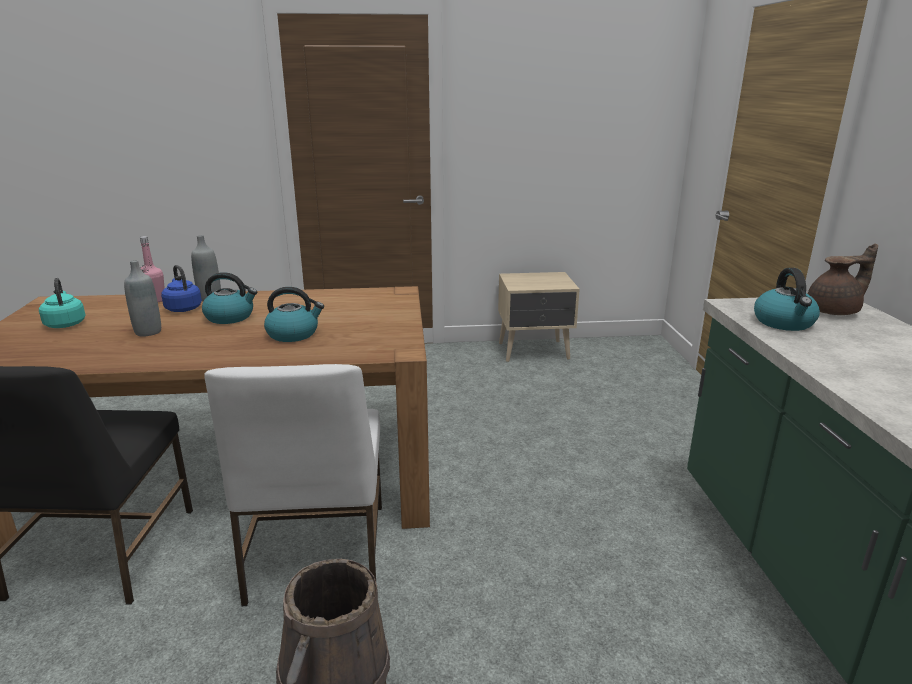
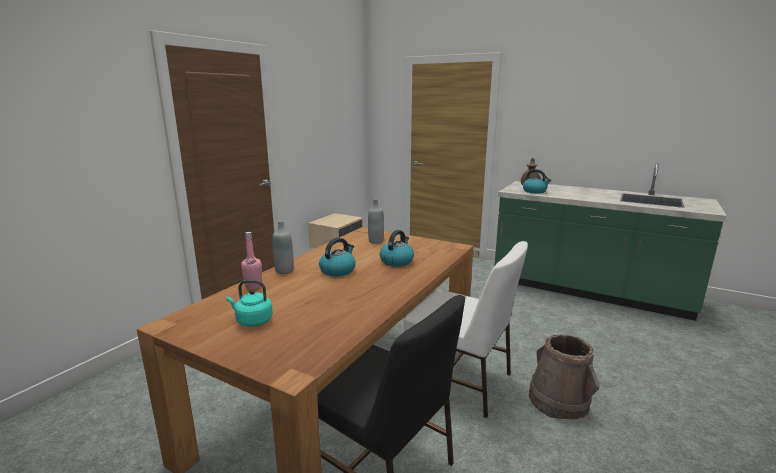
camera: 55 degrees left, 5 degrees down
grey bottle [124,260,161,337] -> grey bottle moved to [368,199,384,244]
blue kettle [161,265,202,312] -> none

